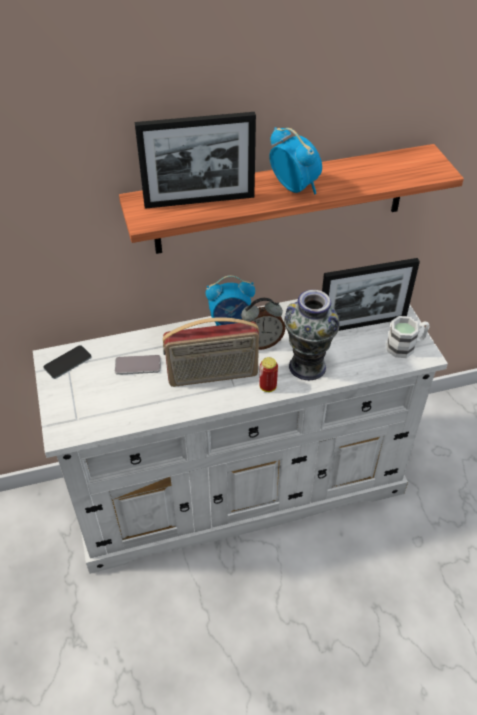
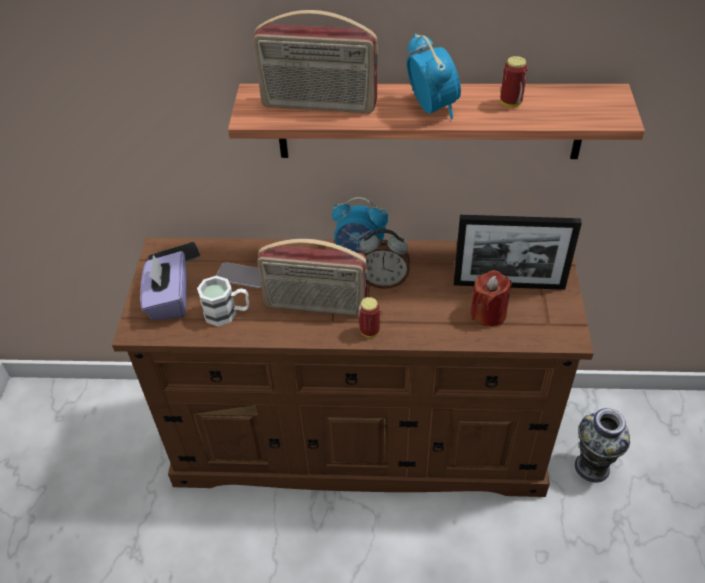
camera: 20 degrees right, 0 degrees up
white dresser [33,299,448,574] -> brown dresser [112,238,594,497]
picture frame [135,112,256,209] -> radio [253,10,378,113]
vase [284,290,340,380] -> vase moved to [575,408,630,482]
white mug [386,316,429,358] -> white mug moved to [197,276,249,326]
none -> purple tissue box [140,251,187,320]
none -> red candle [471,270,512,327]
none -> can [500,56,528,107]

